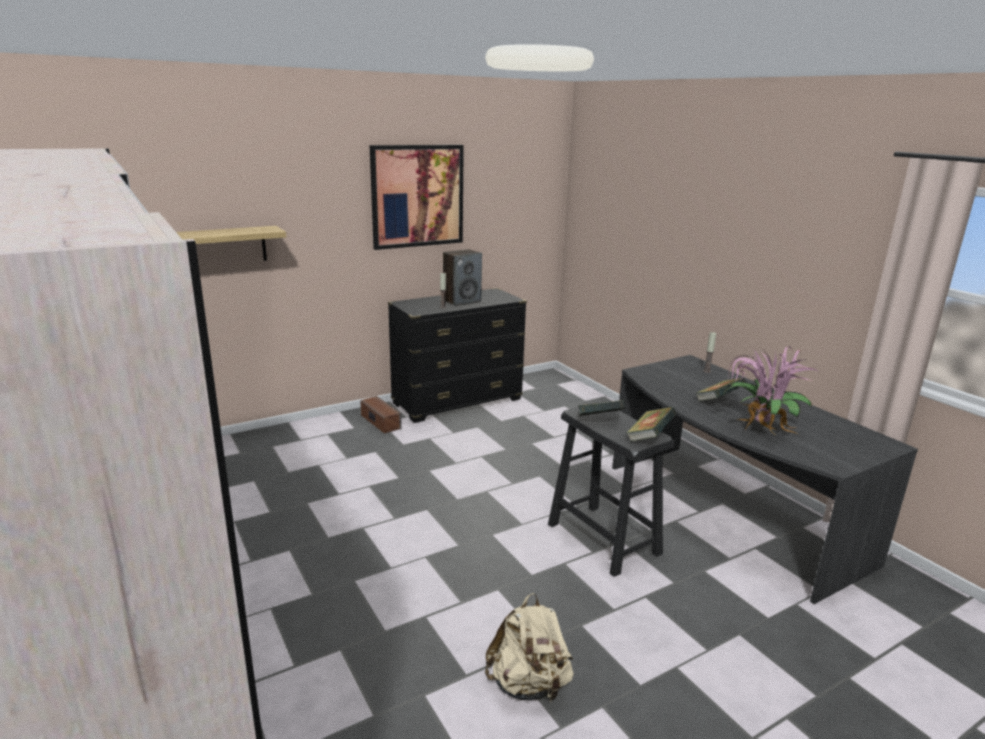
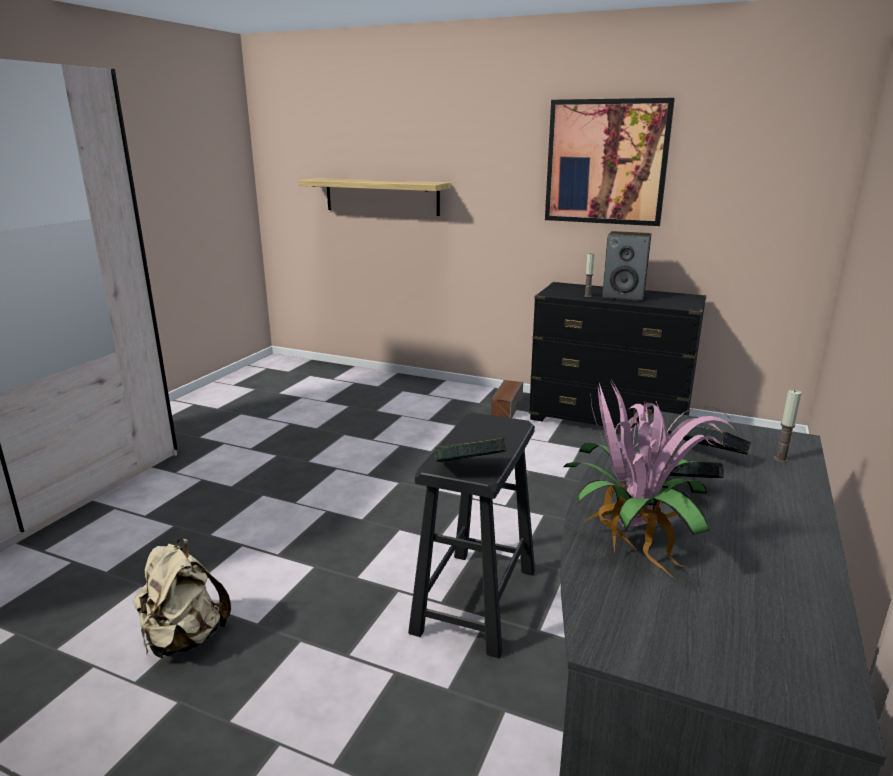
camera: 55 degrees right, 0 degrees up
book [578,400,625,416] -> book moved to [666,420,751,454]

